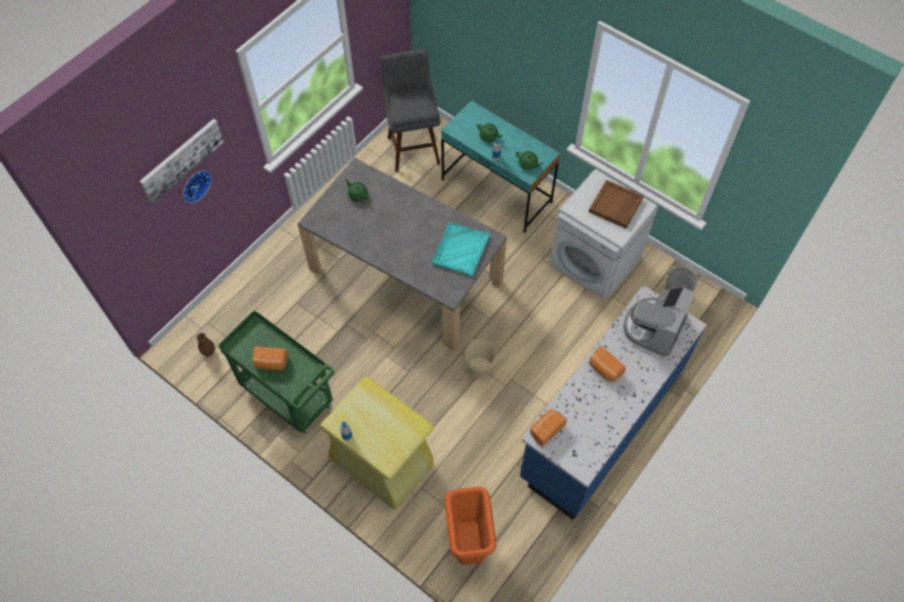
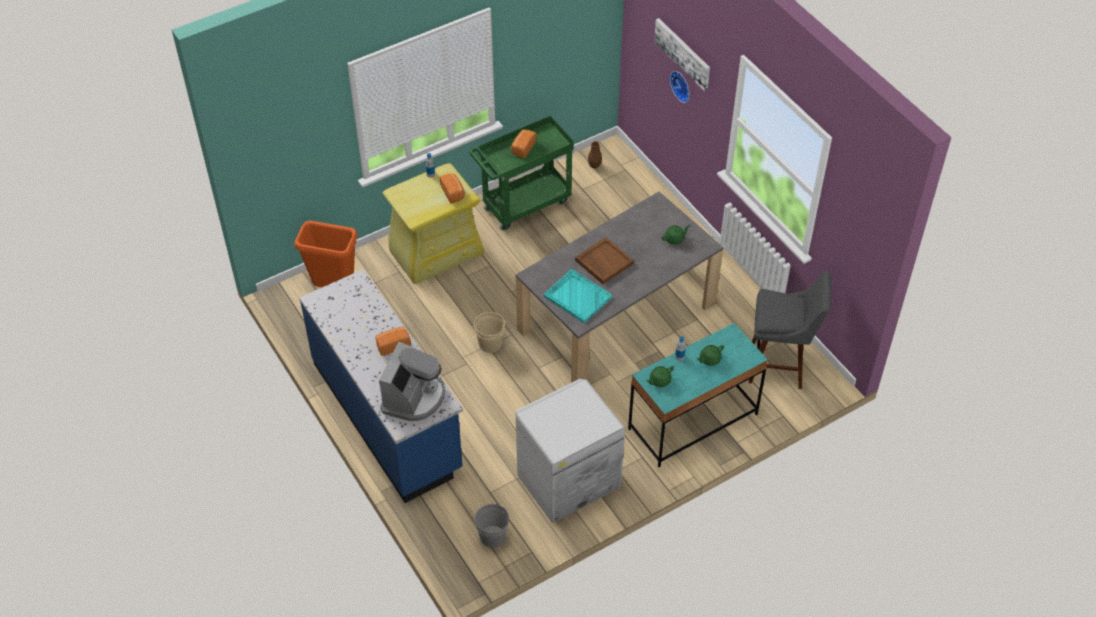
camera: 110 degrees right, 10 degrees down
bread [530,409,567,446] -> bread moved to [440,173,465,204]
brown tray [589,180,644,228] -> brown tray moved to [575,237,634,284]
coffee machine [623,286,695,357] -> coffee machine turned 60 degrees clockwise [379,342,445,421]

